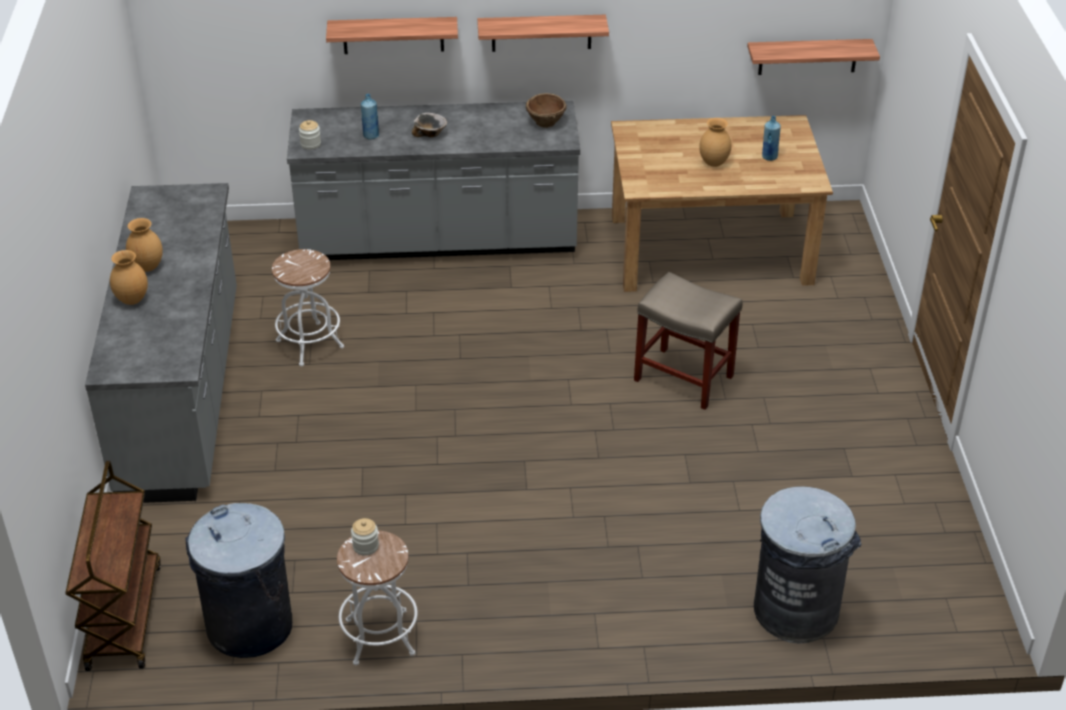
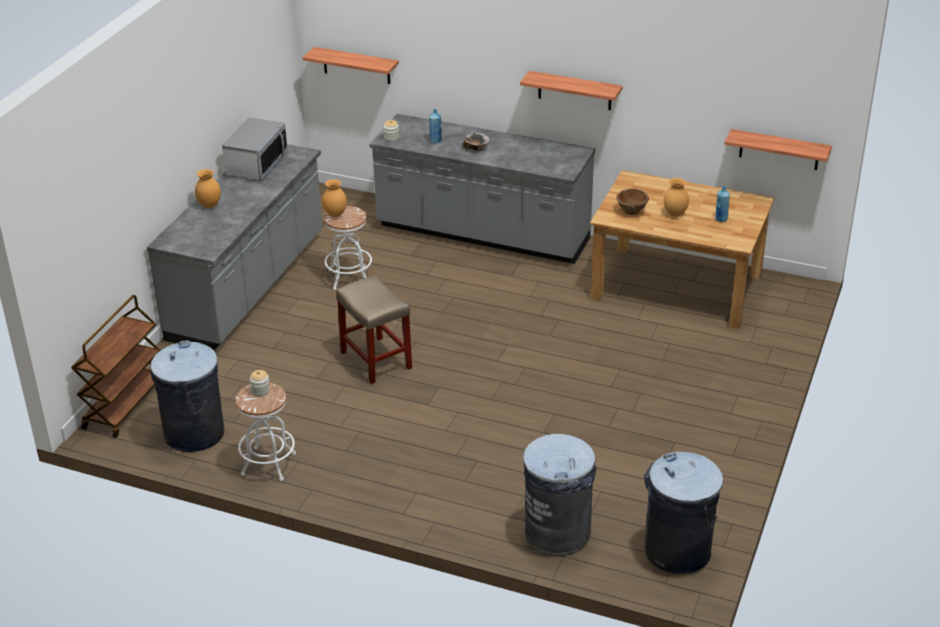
camera: 25 degrees right, 5 degrees down
brown vase [126,218,163,272] -> brown vase moved to [322,179,347,217]
shelf [326,17,458,54] -> shelf moved to [303,47,399,84]
brown bowl [526,93,567,128] -> brown bowl moved to [616,188,649,215]
beige stool [634,272,743,410] -> beige stool moved to [336,275,412,384]
none -> microwave [222,117,288,181]
none -> grey trash can [643,452,723,574]

